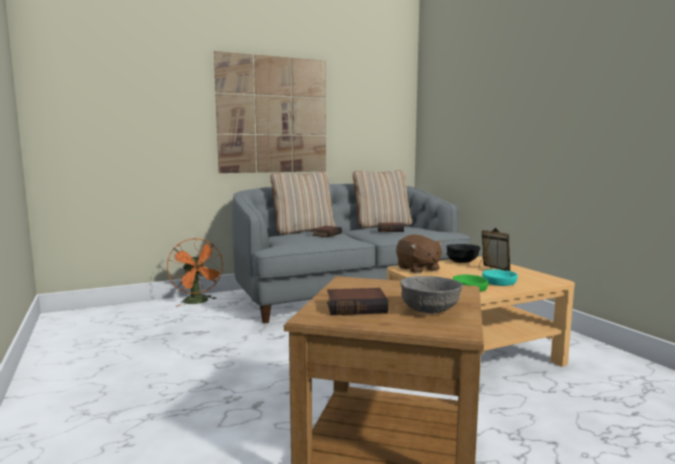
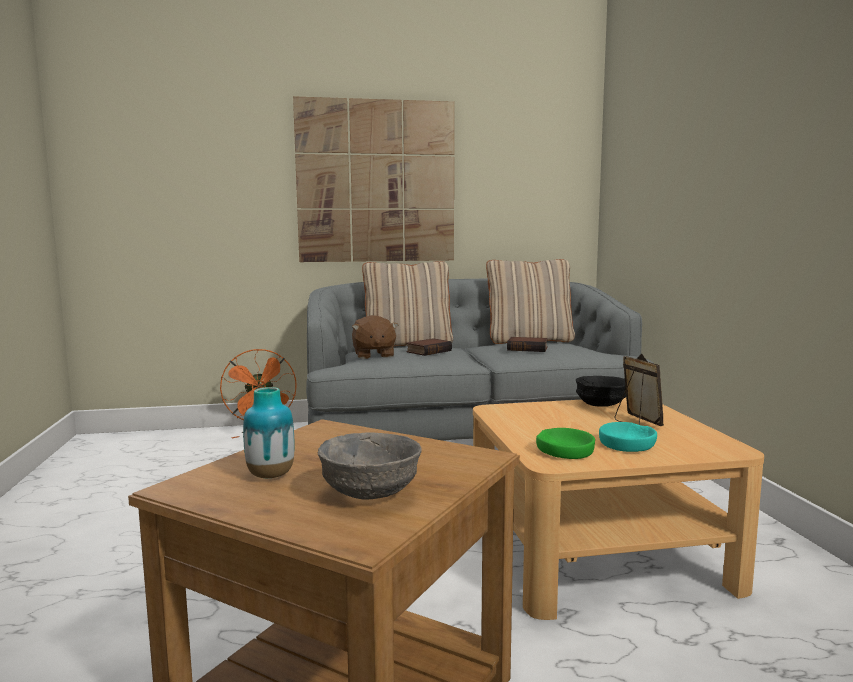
camera: 15 degrees right, 0 degrees up
book [327,288,388,315] -> vase [243,387,295,478]
brown plush toy [396,234,443,274] -> brown plush toy moved to [352,315,398,359]

